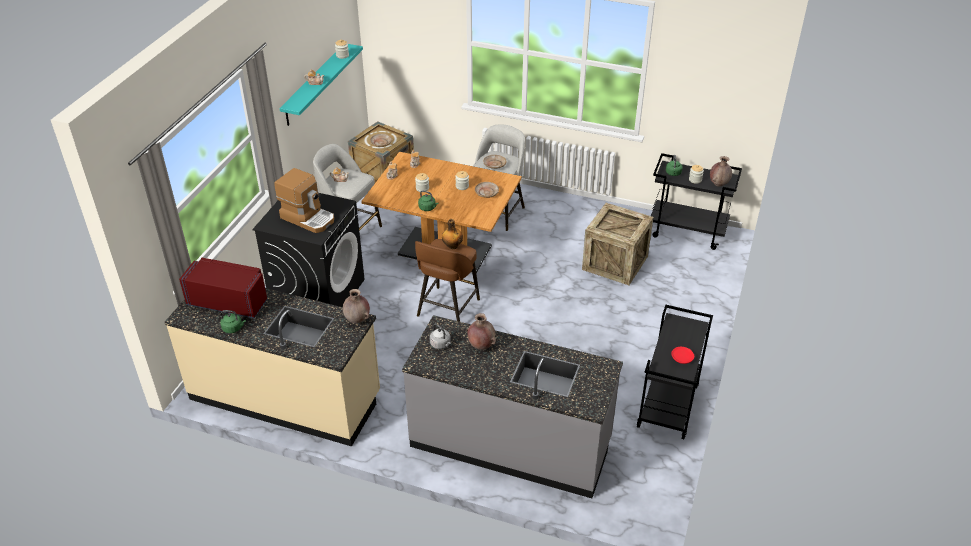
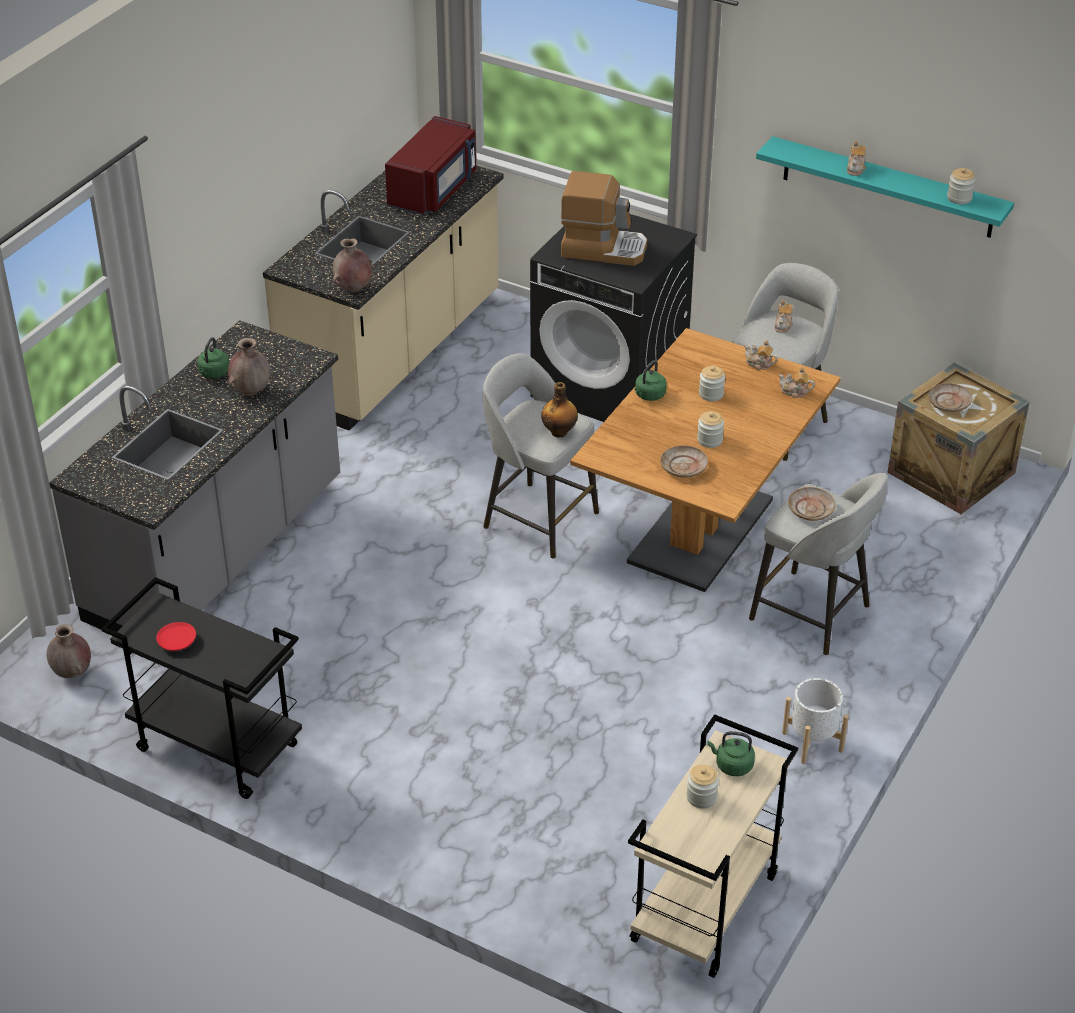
camera: 100 degrees right, 0 degrees up
green kettle [220,310,246,333] -> green kettle moved to [197,337,229,379]
coffee machine [274,168,334,233] -> coffee machine turned 120 degrees counterclockwise [561,171,647,266]
brown stool [415,239,480,322] -> grey stool [483,353,599,559]
grey kettle [430,324,451,349] -> none
crate [582,203,653,285] -> none
black cart [651,153,742,250] -> beige cart [628,714,798,978]
brown vase [710,156,732,187] -> brown vase moved to [47,624,91,678]
none -> white planter [782,678,849,764]

